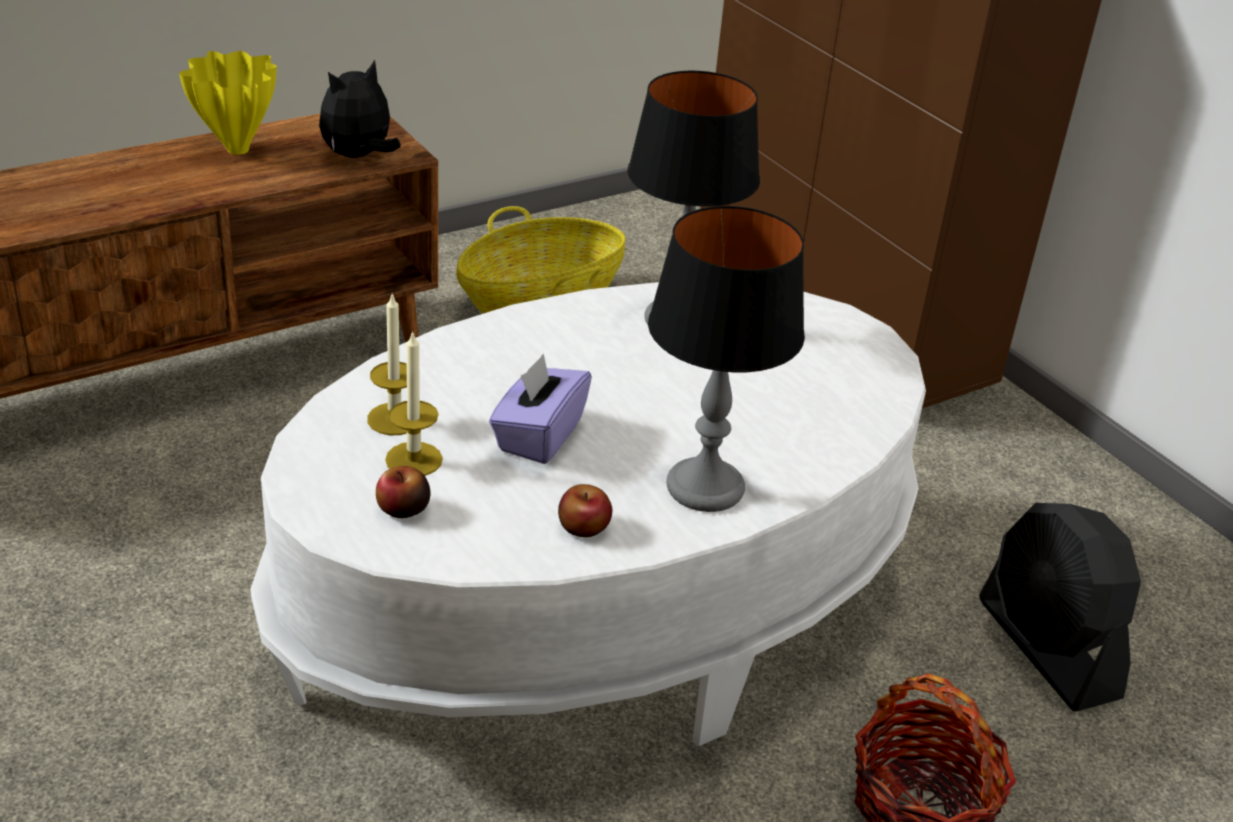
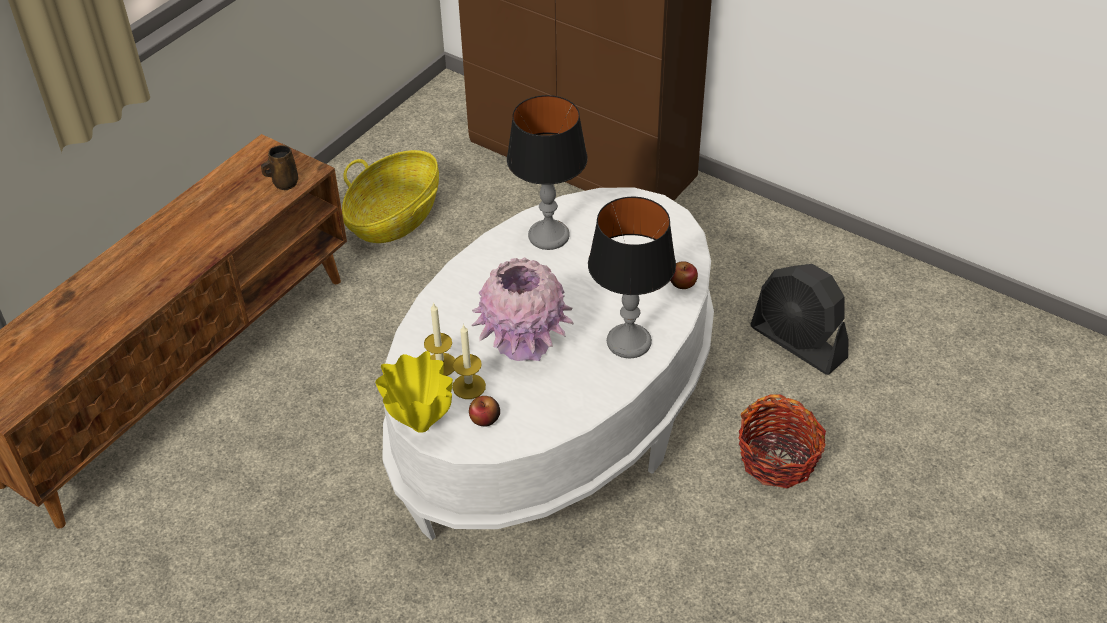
camera: 20 degrees left, 10 degrees up
yellow vase [179,51,277,155] -> yellow vase moved to [375,351,453,433]
plush toy [319,60,401,158] -> brown mug [261,145,298,190]
purple tissue box [489,354,592,464] -> pink vase [471,257,574,361]
apple [558,484,612,537] -> apple moved to [670,261,698,289]

